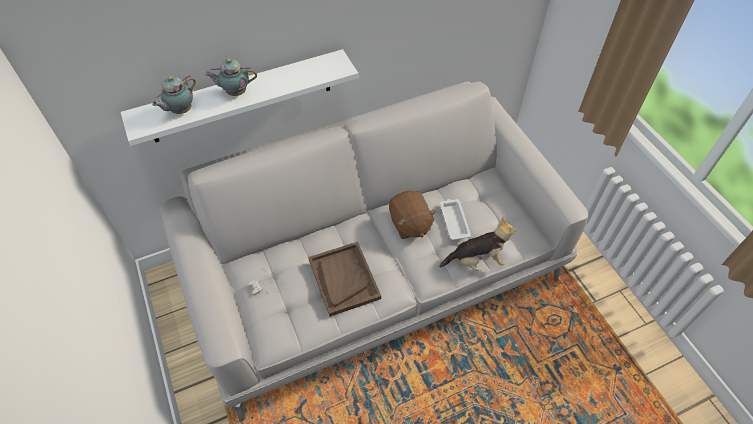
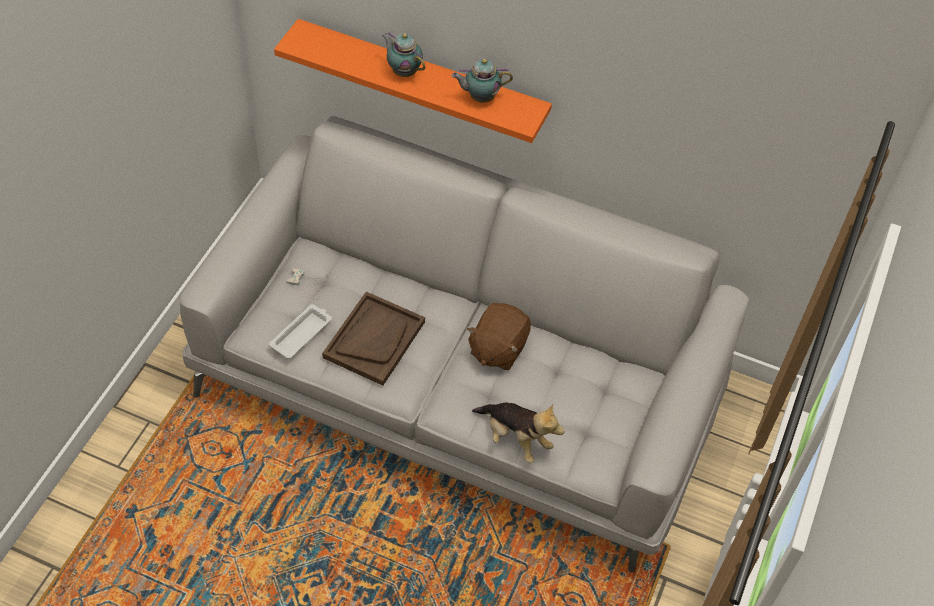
camera: 45 degrees right, 0 degrees up
white shelf [121,49,358,146] -> orange shelf [274,19,552,143]
teapot [152,75,196,114] -> teapot moved to [452,59,513,103]
white tray [440,199,471,240] -> white tray moved to [269,304,332,359]

